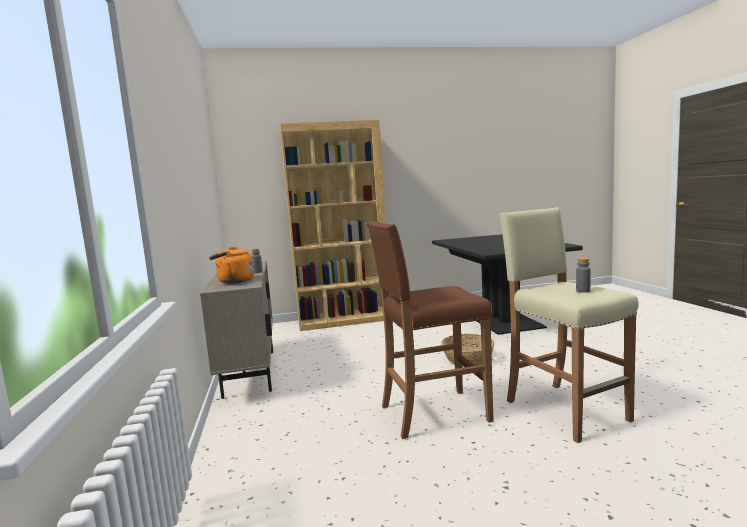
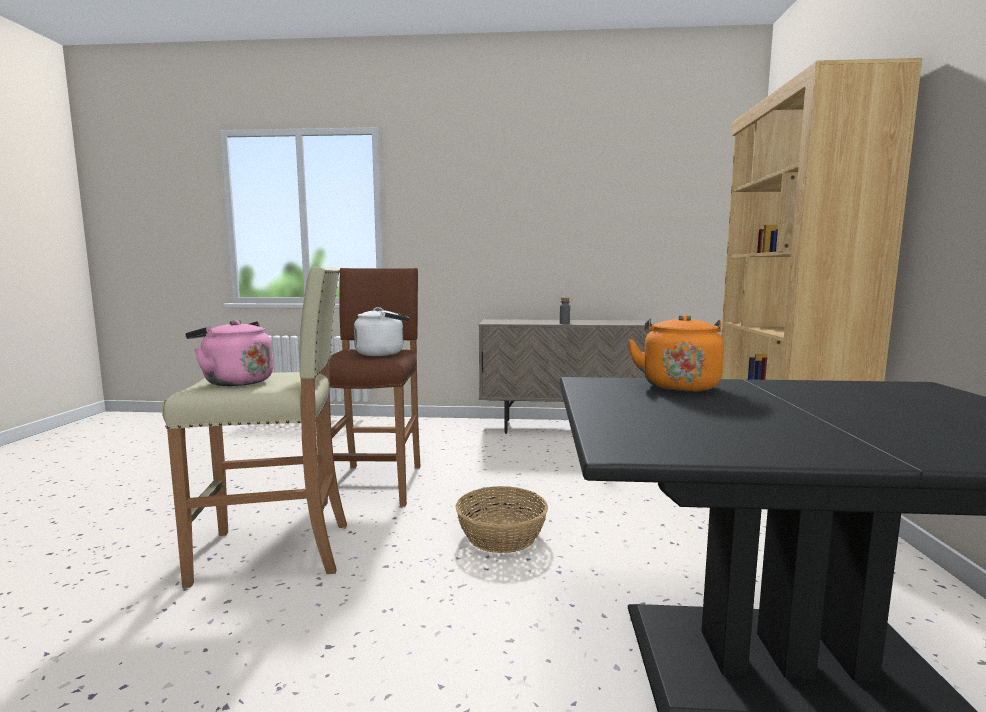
camera: 105 degrees right, 0 degrees up
orange kettle [209,247,254,284] -> orange kettle moved to [628,314,724,392]
grey bottle [576,258,590,293] -> pink kettle [185,320,273,386]
none -> white kettle [354,307,409,356]

